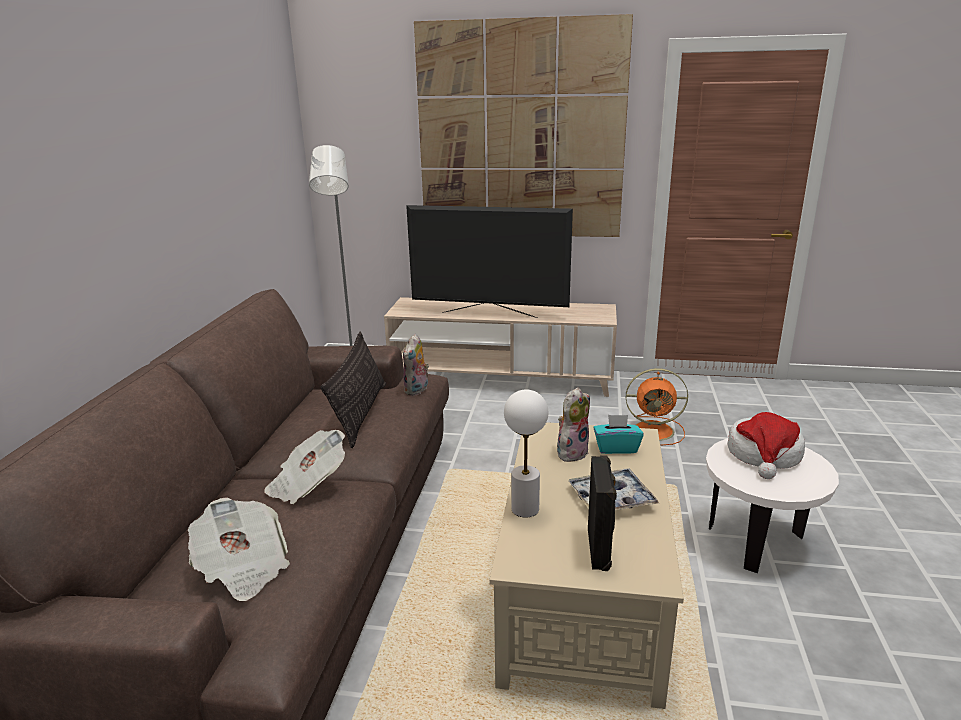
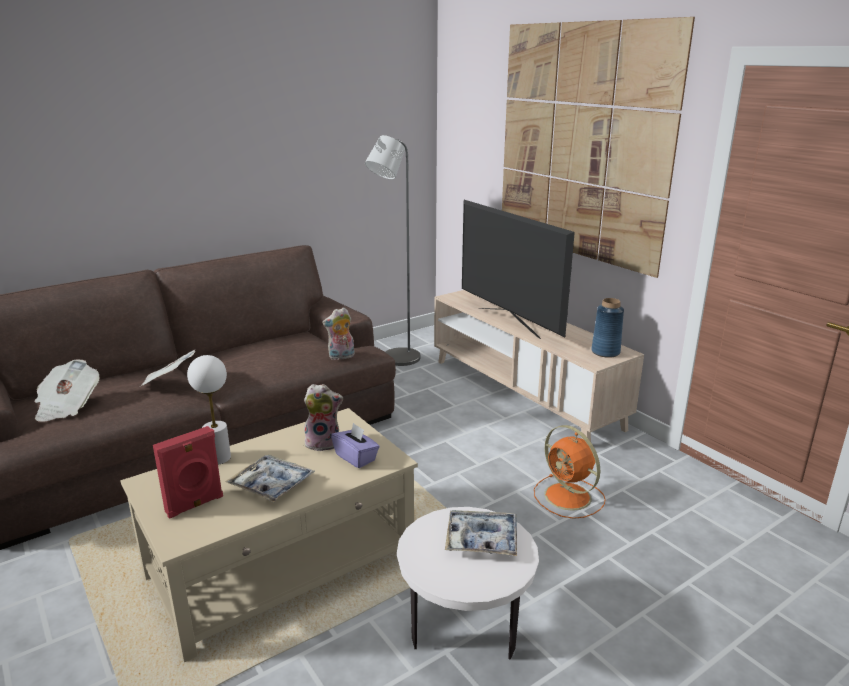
camera: 45 degrees right, 0 degrees up
pillow [321,332,386,448] -> none
black speaker [588,455,617,571] -> red speaker [153,426,223,519]
turquoise tissue box [593,415,644,454] -> purple tissue box [331,423,380,468]
hat [727,412,805,479] -> tray [445,510,517,556]
none -> blue vase [591,298,624,358]

